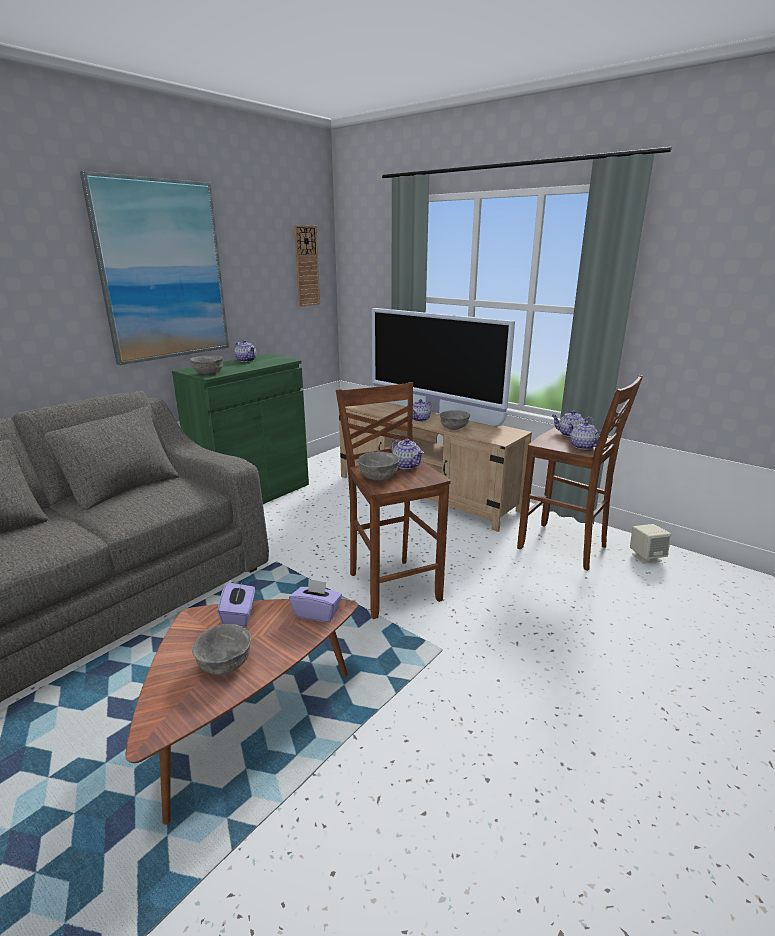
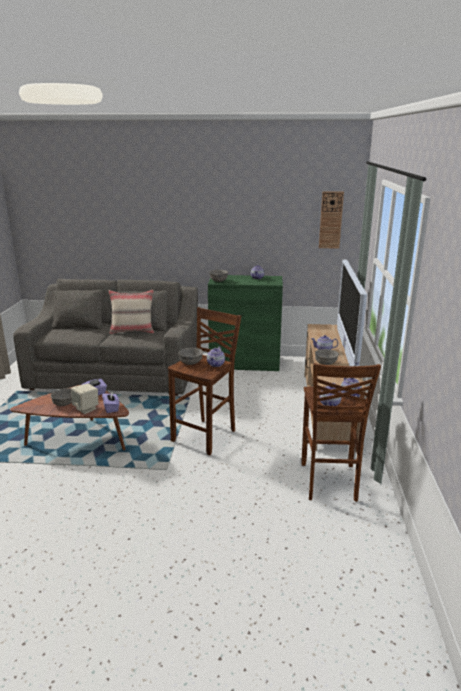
camera: 55 degrees right, 0 degrees up
picture [80,171,229,365] -> none
beige speaker [630,524,671,564] -> beige speaker moved to [71,383,98,414]
none -> beige pillow [109,290,154,334]

